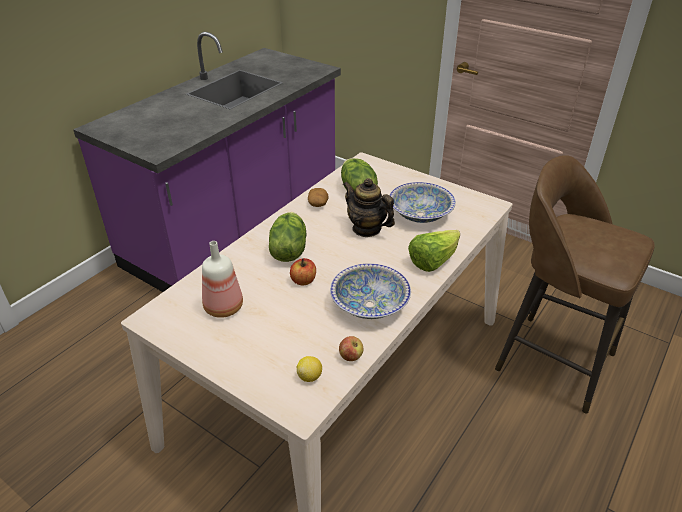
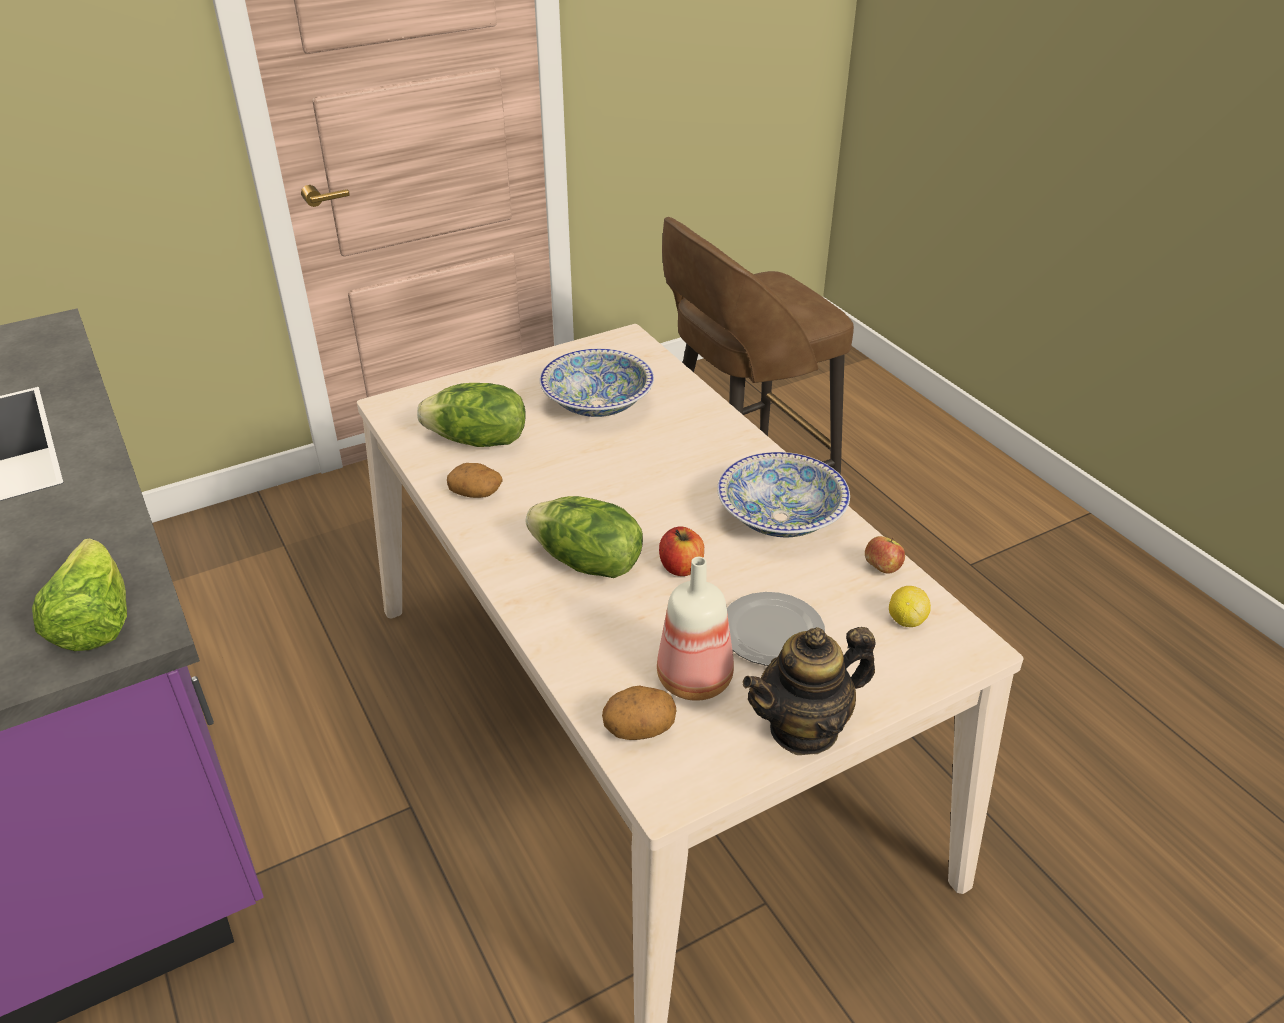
camera: 65 degrees left, 0 degrees up
teapot [343,178,395,237] -> teapot moved to [743,627,875,755]
lettuce [408,230,460,272] -> lettuce moved to [32,538,127,651]
none -> potato [602,685,677,740]
none -> plate [727,592,825,666]

